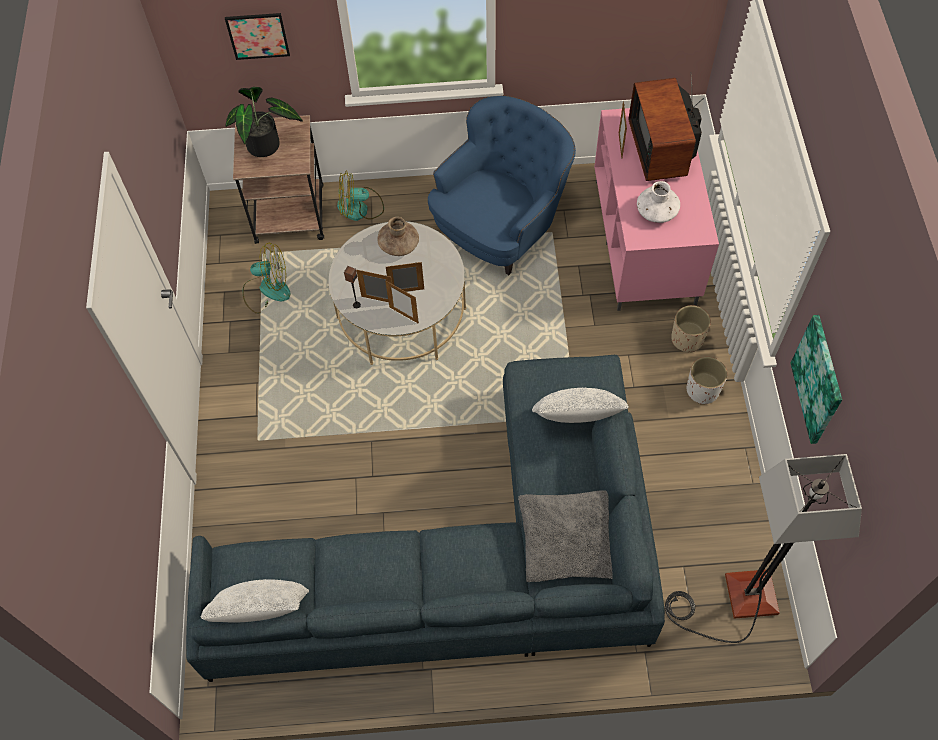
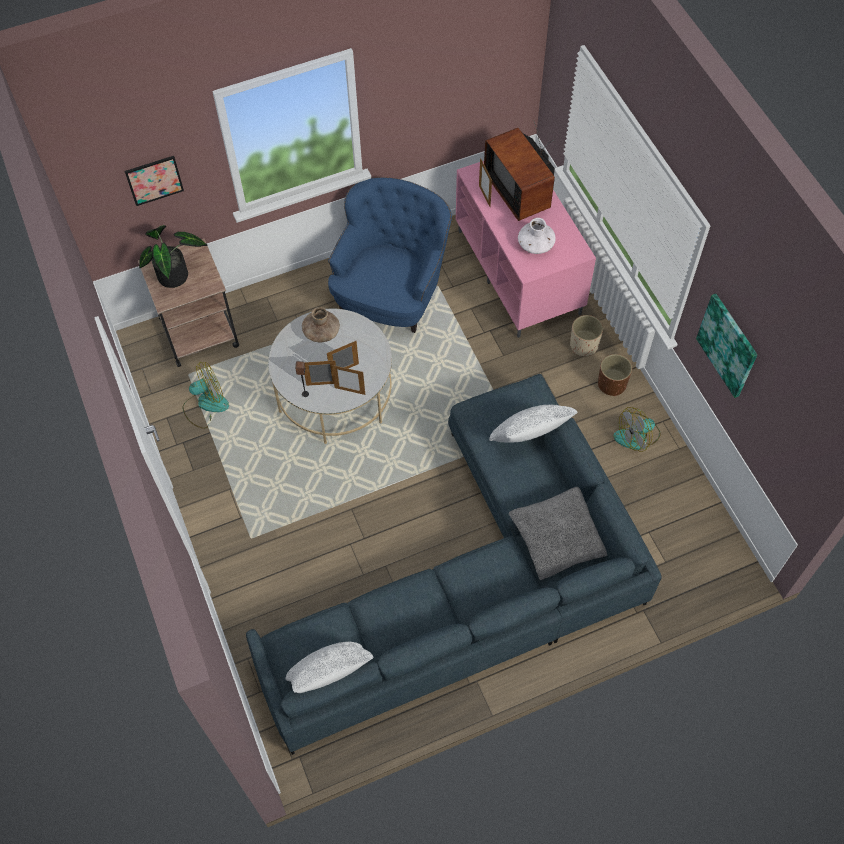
camera: 20 degrees left, 0 degrees up
fan [337,171,384,221] -> fan moved to [613,407,661,452]
floor lamp [665,454,862,643] -> none
white planter [686,357,727,405] -> brown planter [598,354,632,396]

